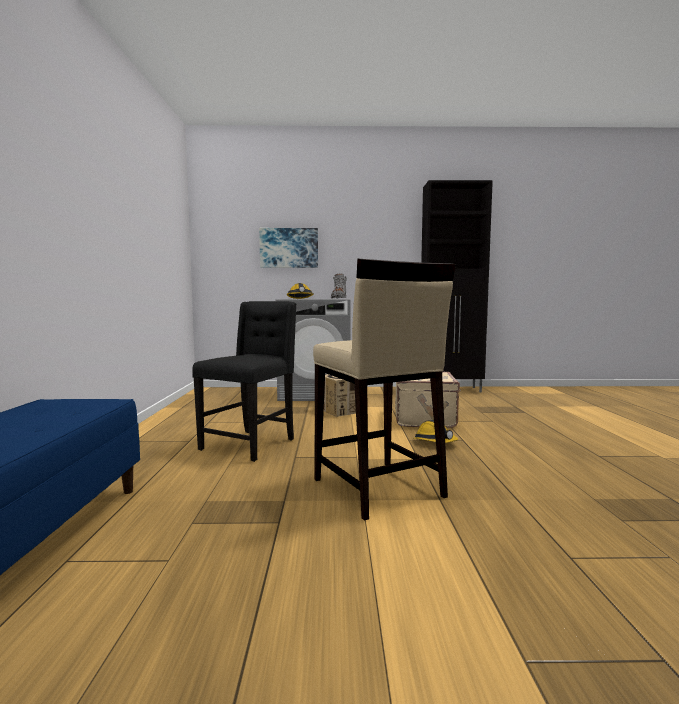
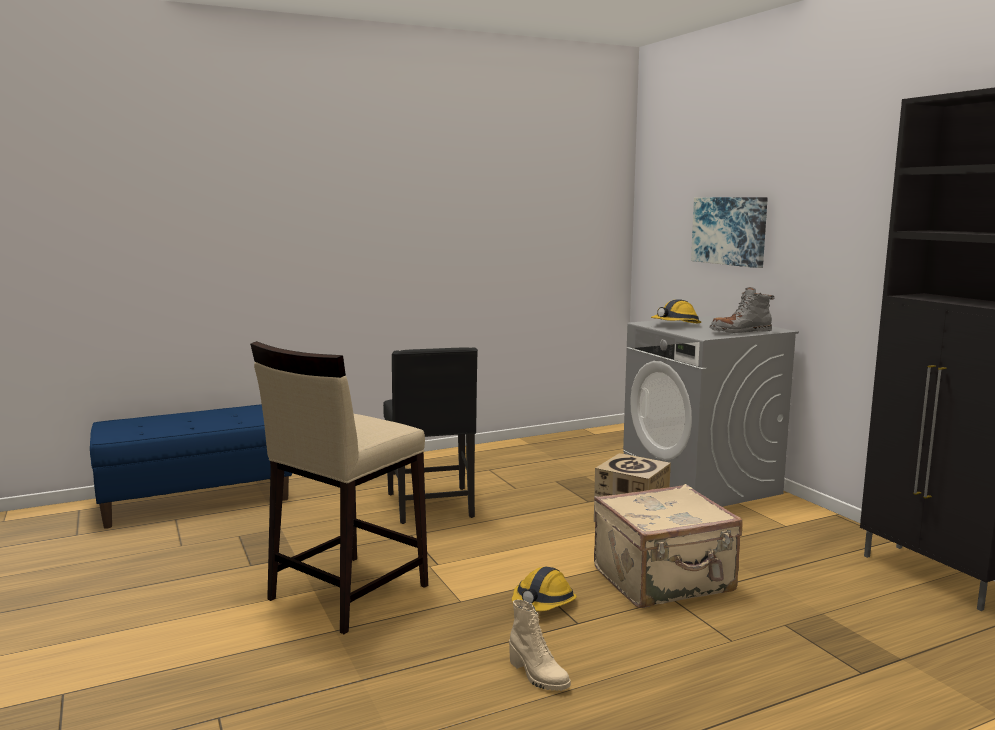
camera: 65 degrees right, 5 degrees up
black chair [193,301,296,462] -> black chair turned 75 degrees clockwise [383,347,478,524]
none -> beige boot [509,600,571,691]

